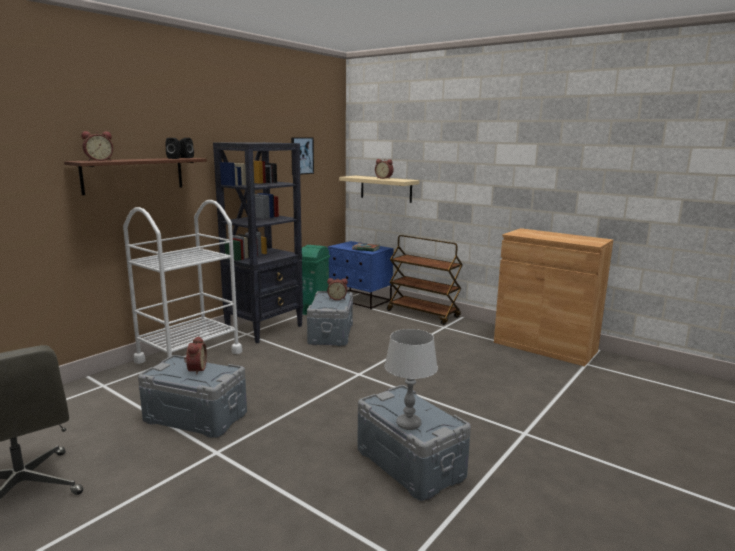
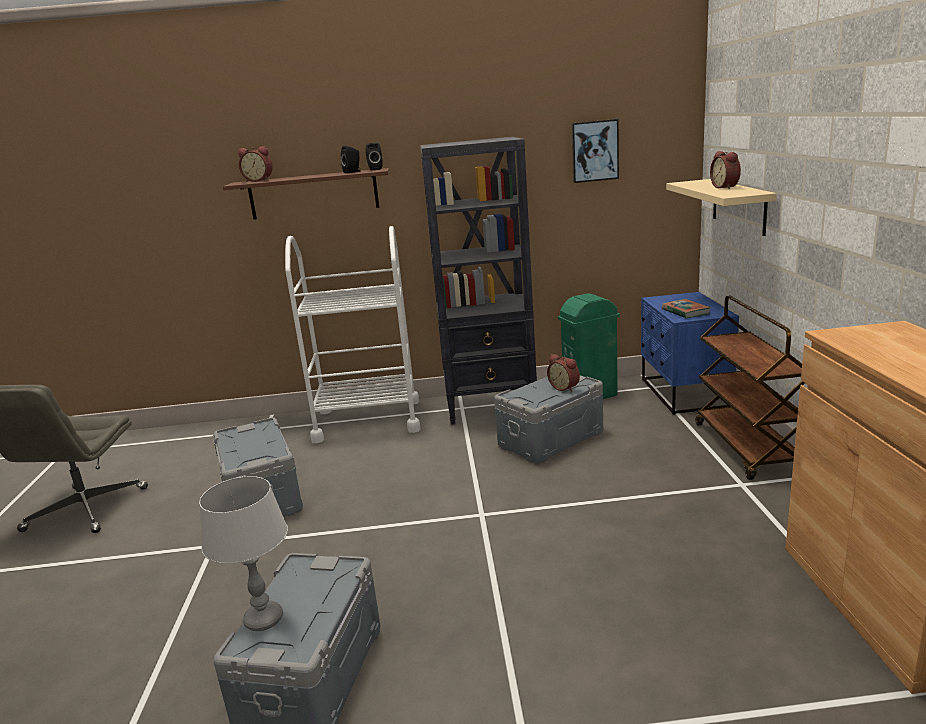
camera: 50 degrees right, 5 degrees up
alarm clock [184,336,207,375] -> none

